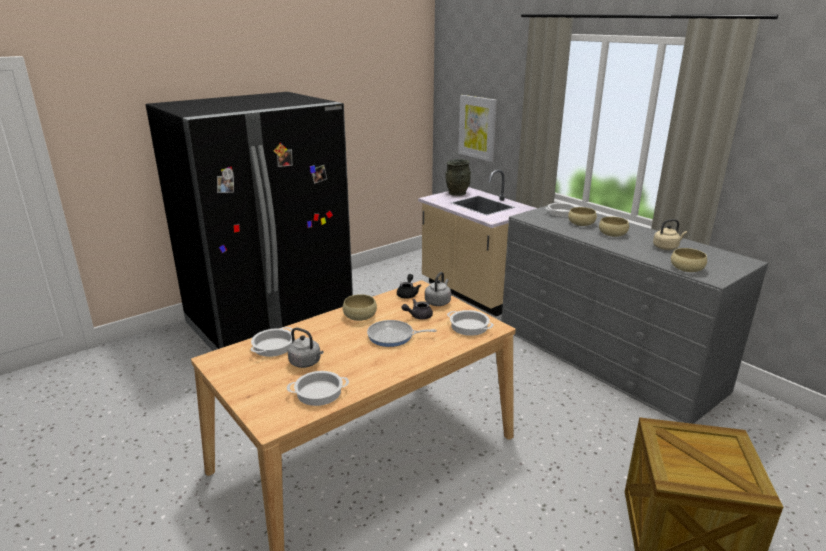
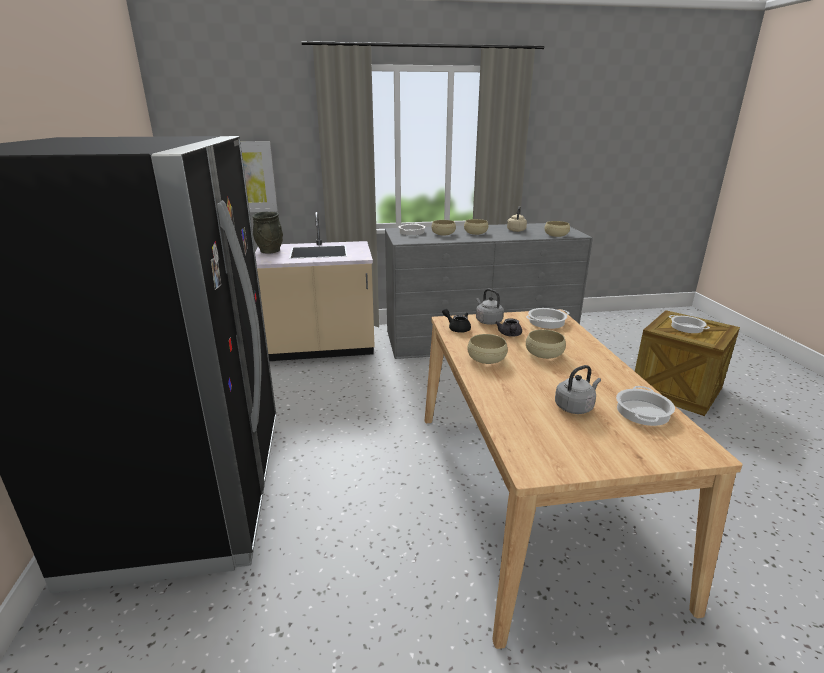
camera: 60 degrees left, 0 degrees up
cooking pot [250,327,293,357] -> cooking pot moved to [669,315,710,333]
frying pan [367,320,437,347] -> beige bowl [526,329,566,359]

